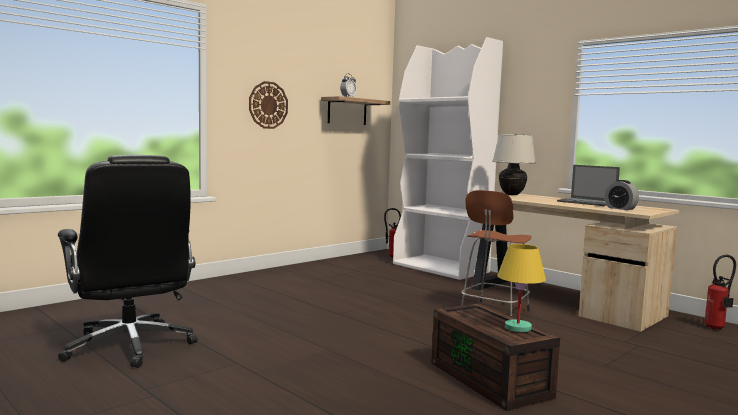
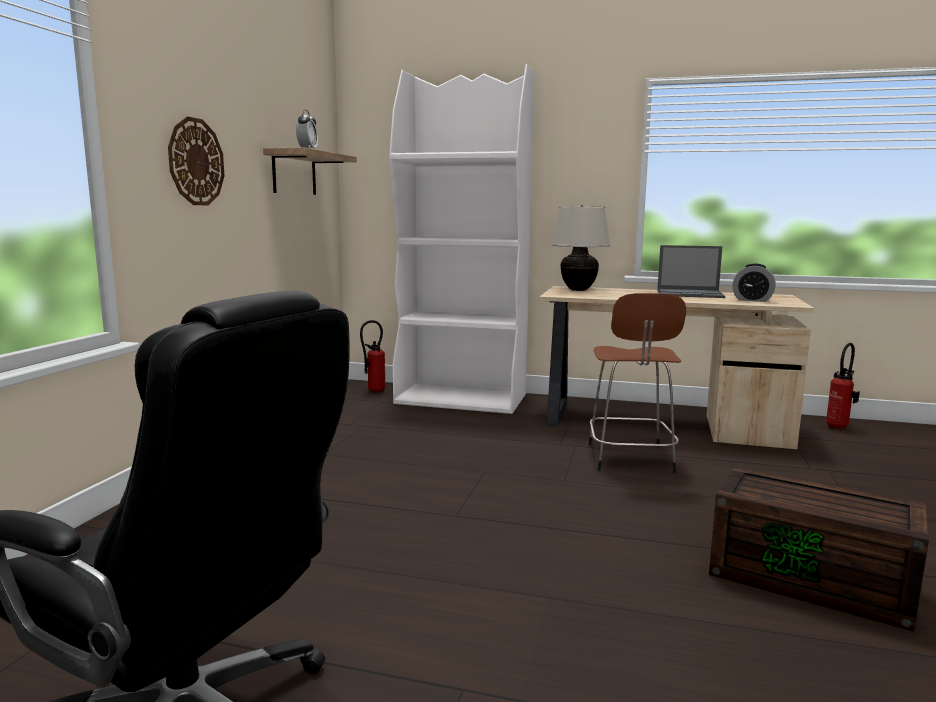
camera: 30 degrees left, 5 degrees up
yellow table lamp [497,244,546,332] -> none

